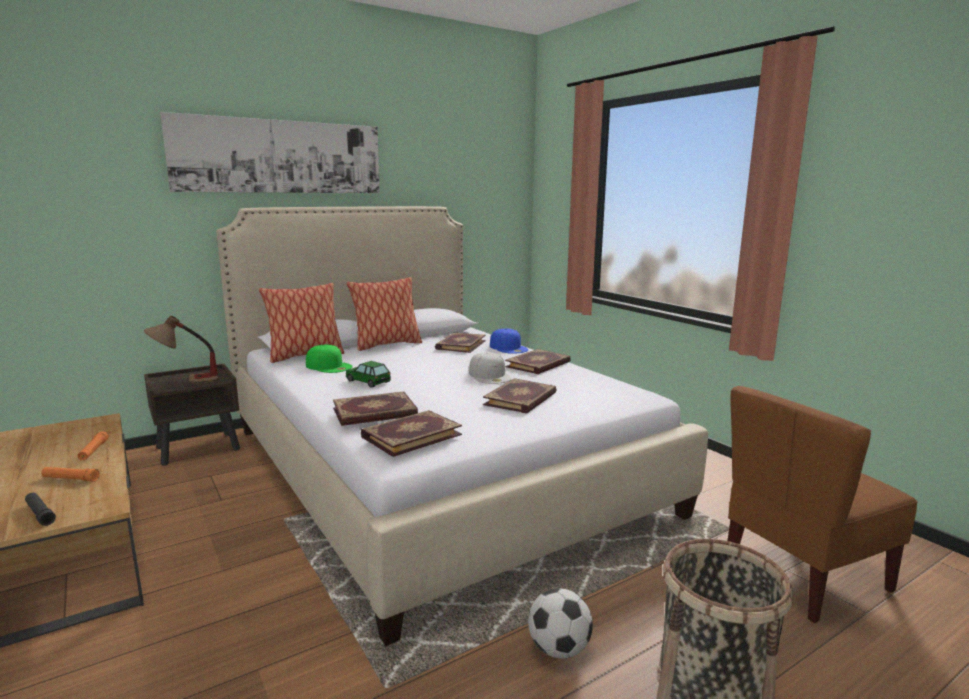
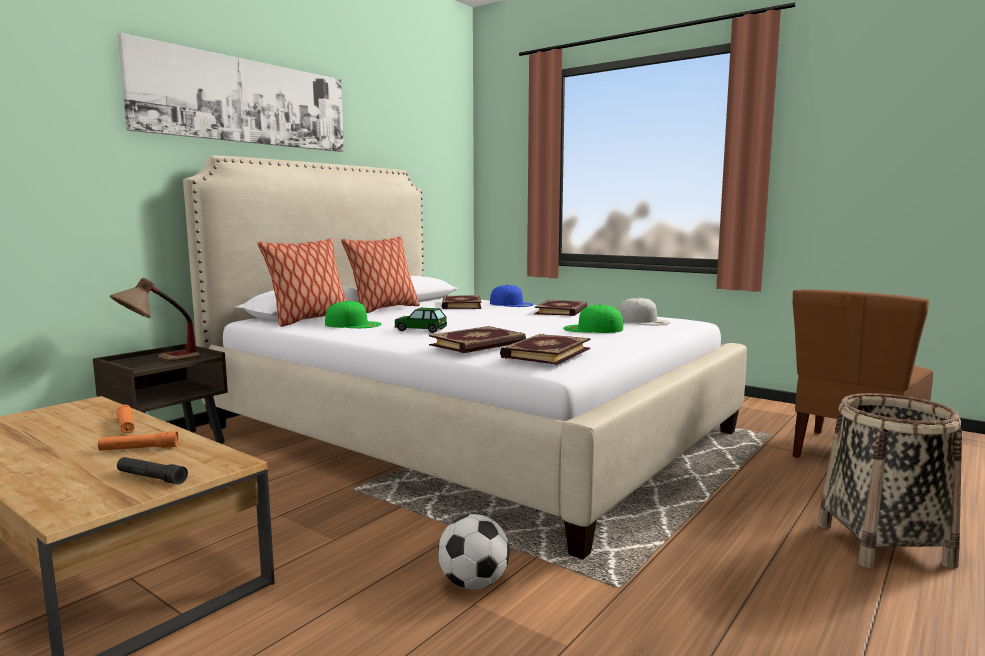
camera: 20 degrees left, 5 degrees down
white cap [469,352,511,384] -> white cap moved to [618,297,670,326]
book [483,378,557,413] -> green cap [563,304,623,333]
football [528,588,593,658] -> football moved to [438,514,509,590]

